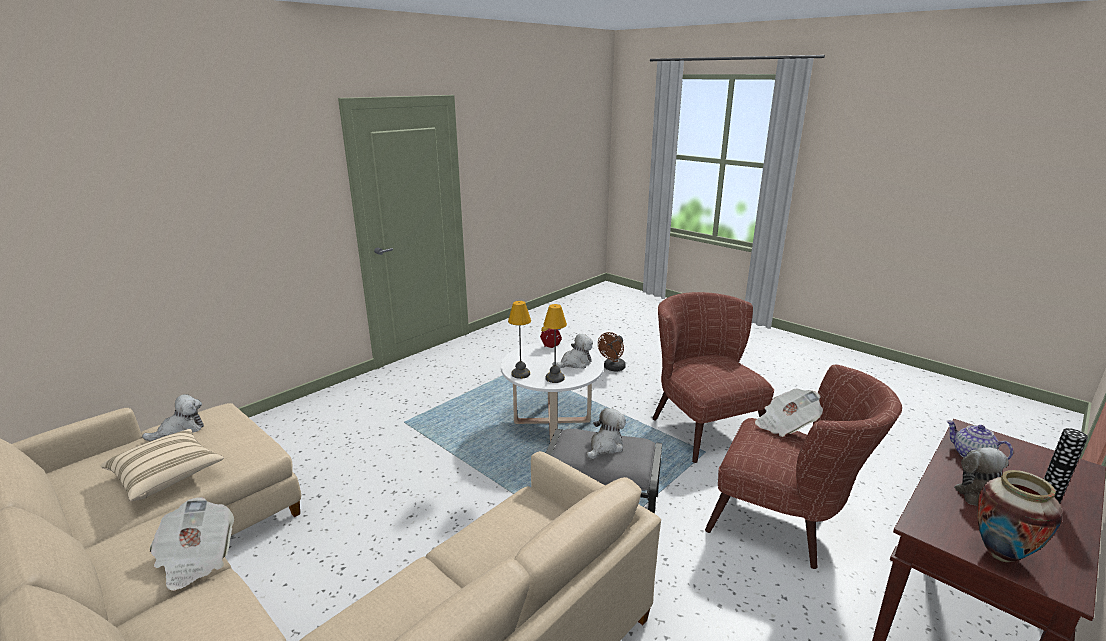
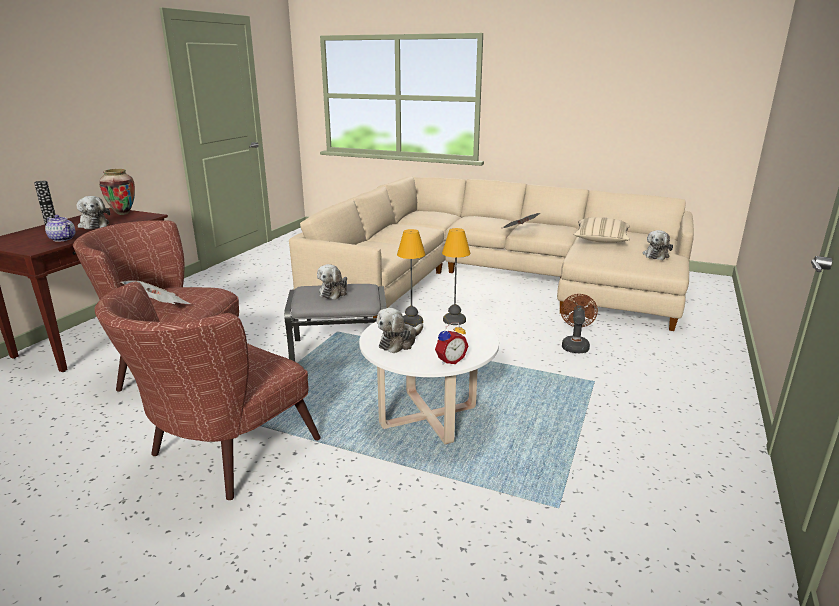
camera: 160 degrees right, 0 degrees up
brown fan [598,332,626,372] -> brown fan moved to [561,294,598,353]
brown armchair [652,292,774,463] -> brown armchair turned 75 degrees clockwise [94,281,321,500]

